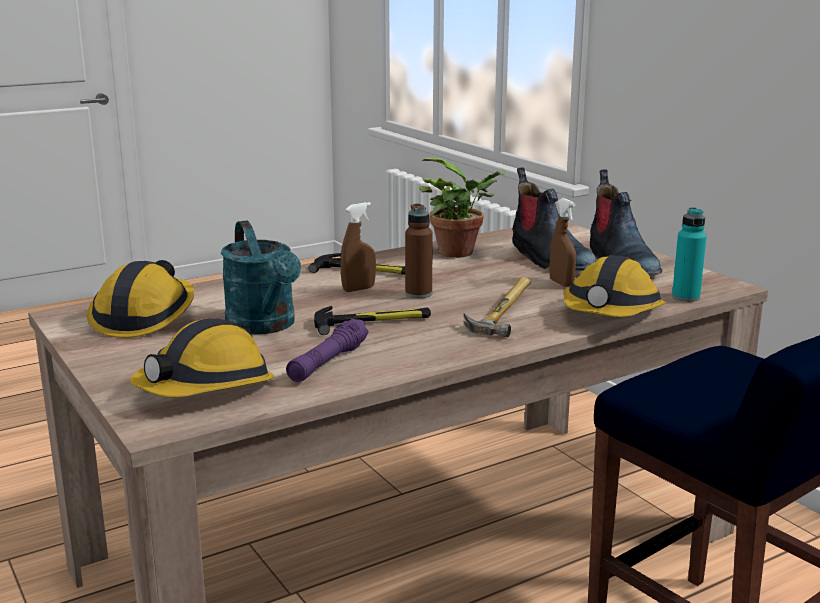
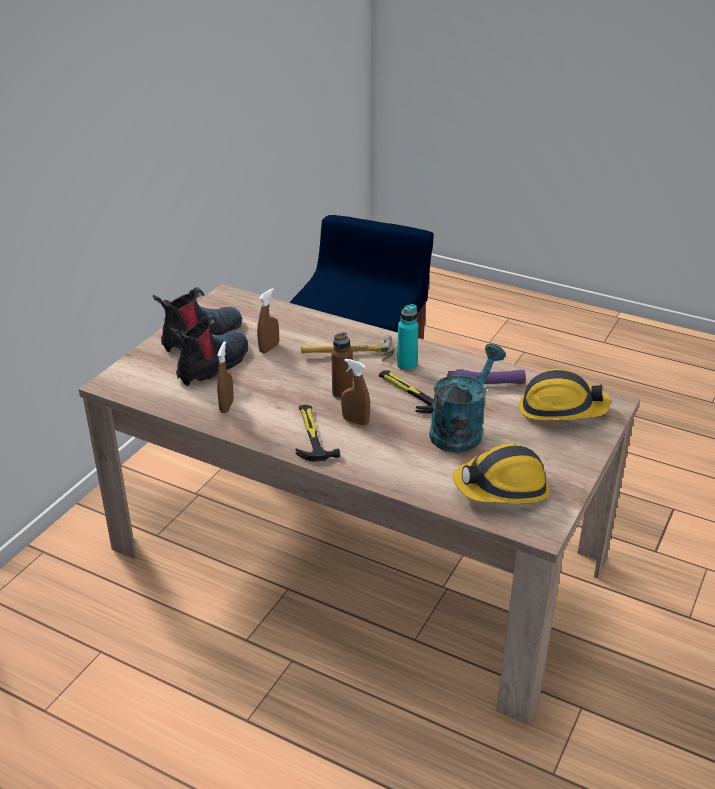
camera: 120 degrees left, 15 degrees up
potted plant [419,157,507,258] -> brown spray bottle [217,341,234,413]
hard hat [563,255,666,317] -> none
turquoise bottle [672,208,707,302] -> turquoise bottle moved to [397,304,418,371]

